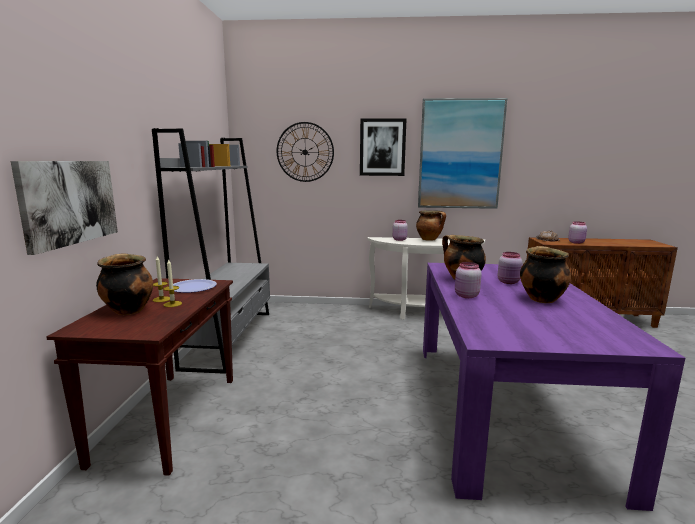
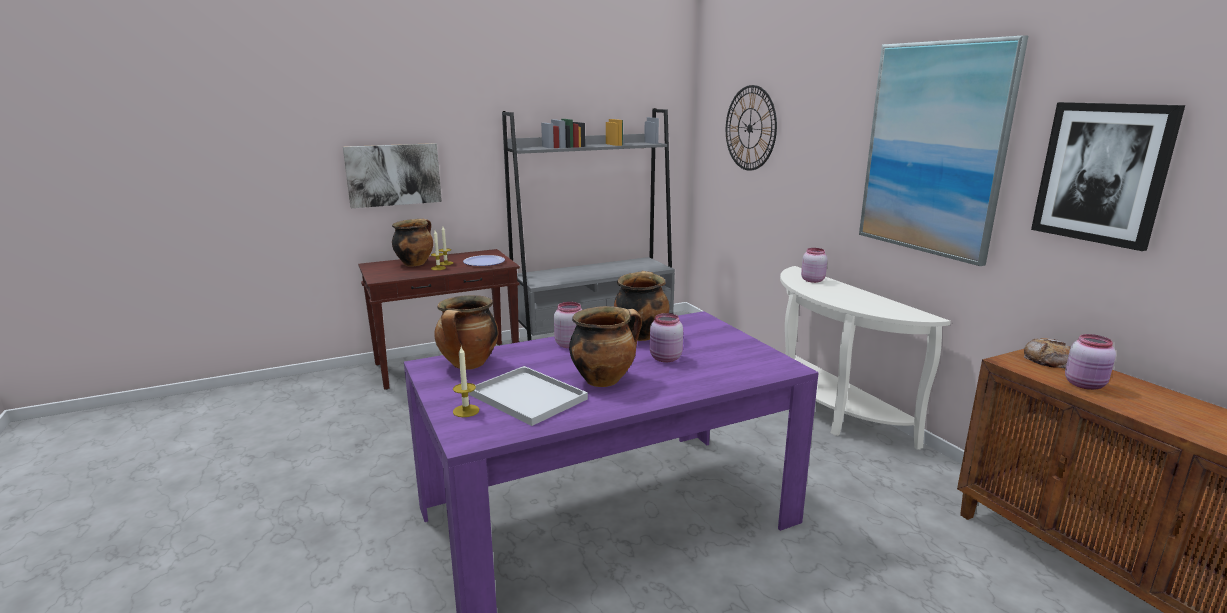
camera: 60 degrees right, 5 degrees up
picture [360,118,407,176] -> picture moved to [1031,102,1185,251]
cooking pot [416,210,446,241] -> cooking pot moved to [434,295,498,370]
none -> candle [453,347,479,417]
none -> white tray [469,366,588,426]

